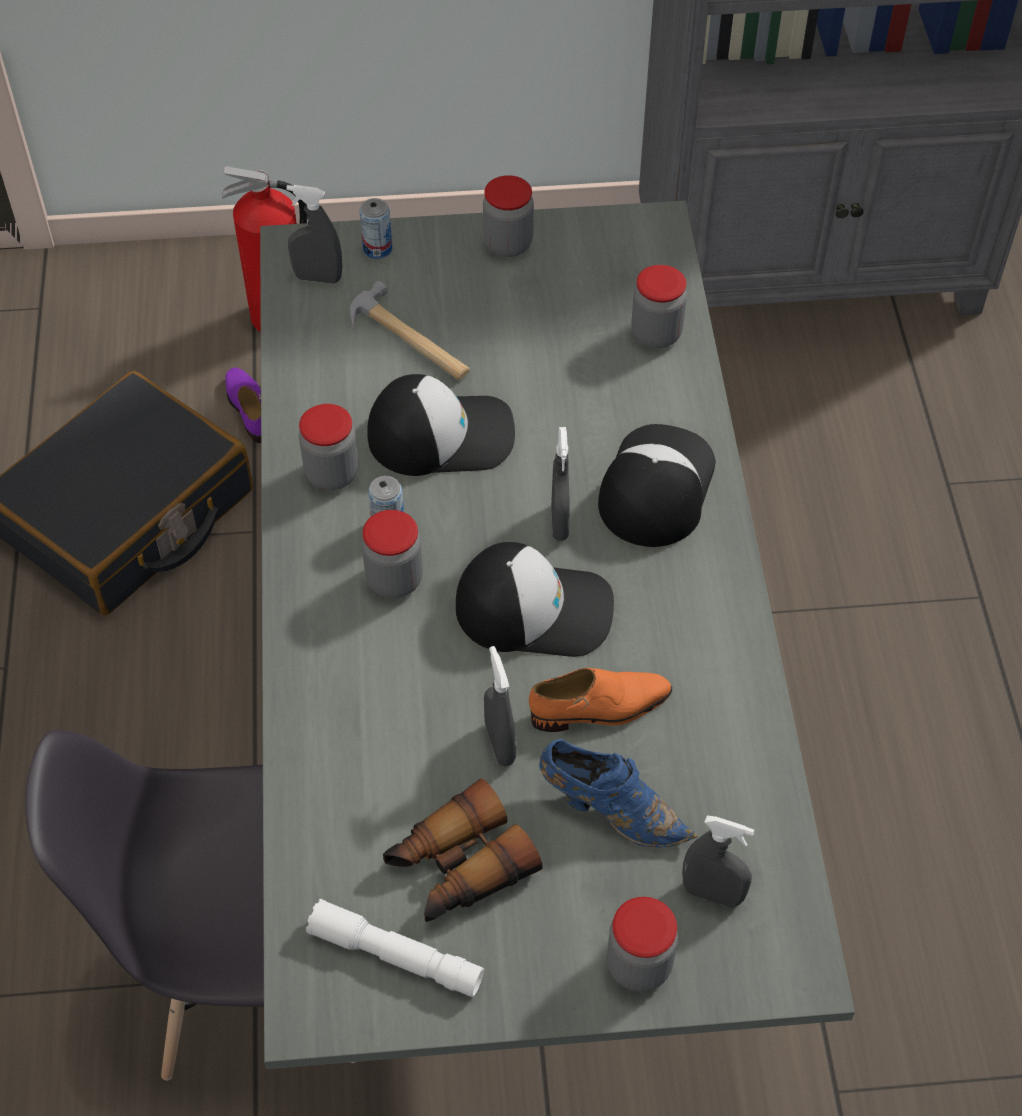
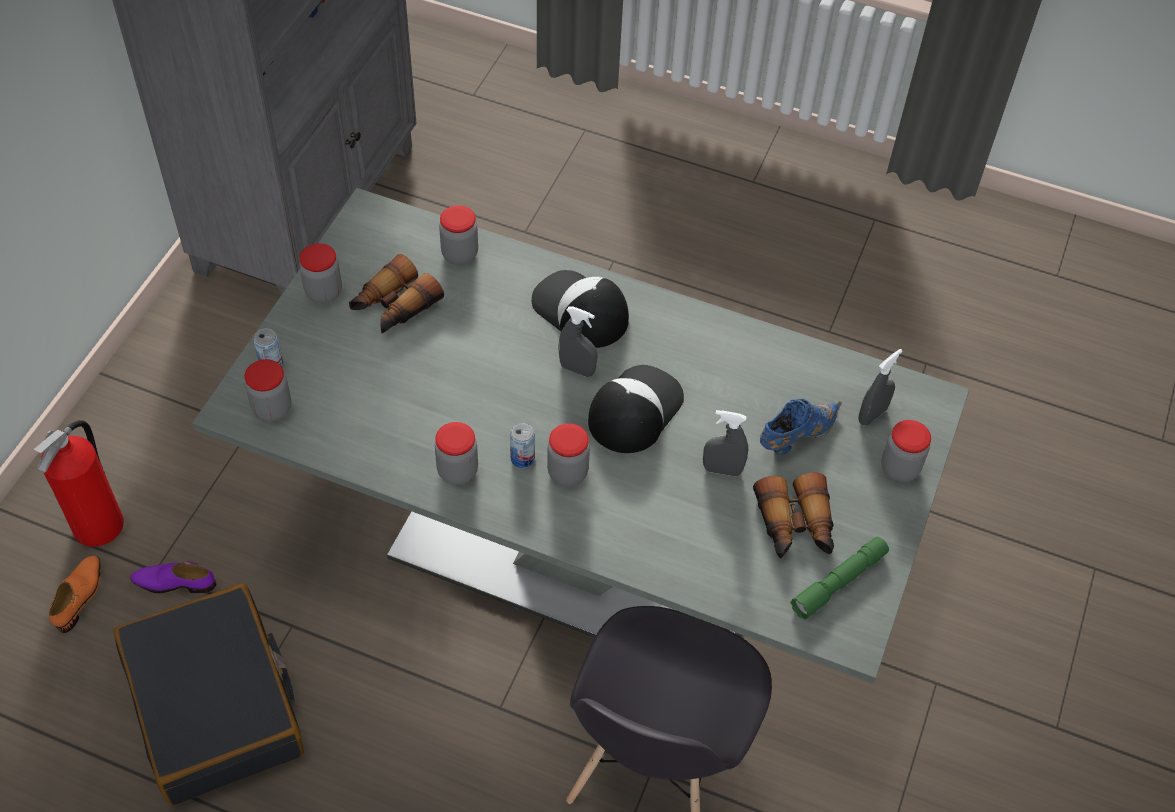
camera: 65 degrees left, 0 degrees up
grey spray bottle [287,185,342,284] -> jar [245,359,291,421]
white flashlight [306,899,484,997] -> green flashlight [791,537,889,620]
hammer [350,281,470,380] -> none
cap [367,374,515,476] -> none
orange shoe [529,668,672,732] -> orange shoe moved to [49,556,101,633]
none -> binoculars [349,254,444,334]

